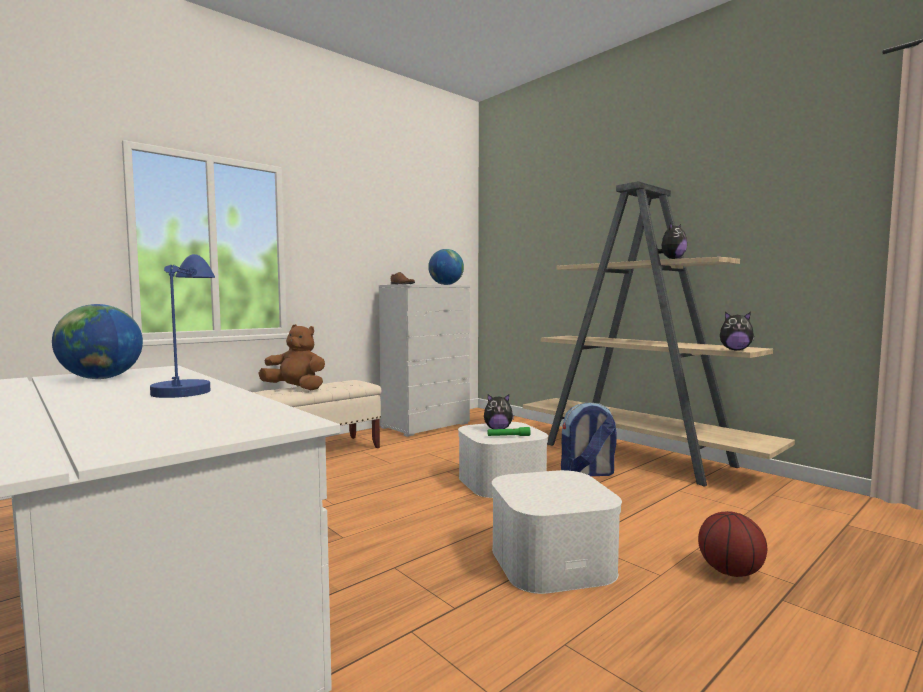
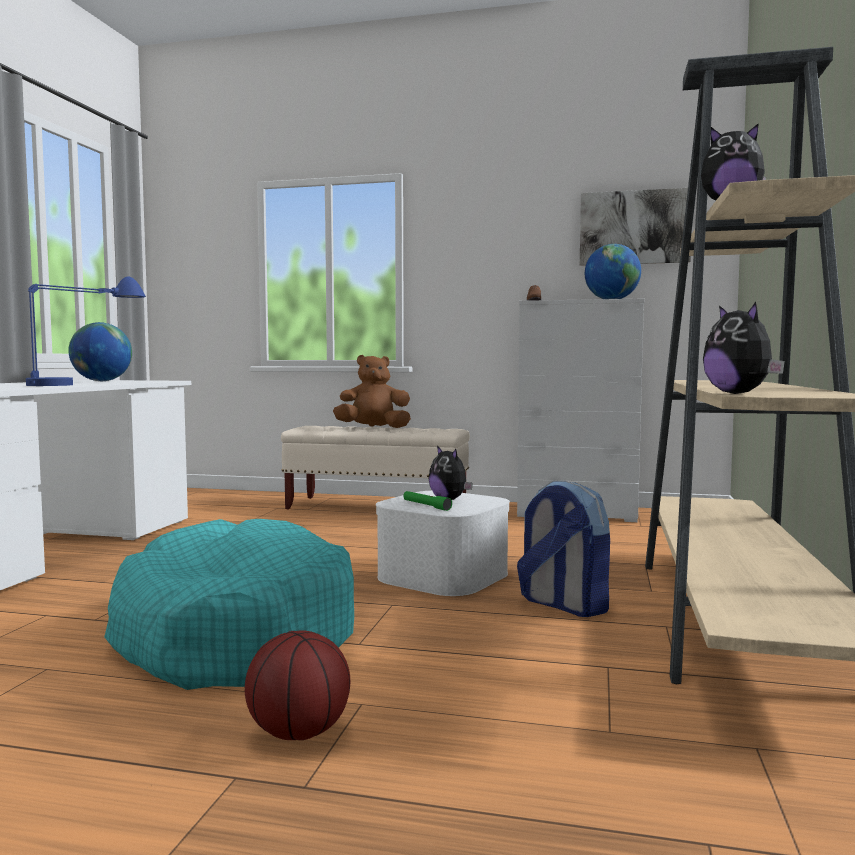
camera: 55 degrees right, 0 degrees up
brown plush toy [258,324,325,390] -> brown plush toy turned 75 degrees counterclockwise [333,355,411,428]
white storage box [492,470,622,594] -> turquoise dog bed [104,519,354,690]
none -> picture [580,188,691,266]

